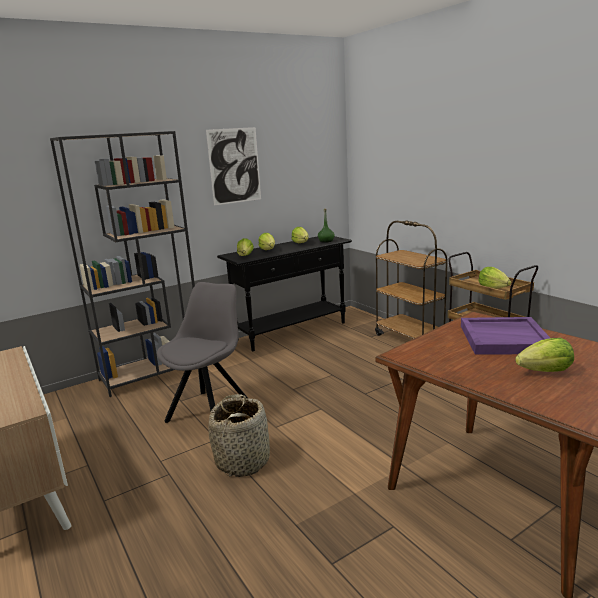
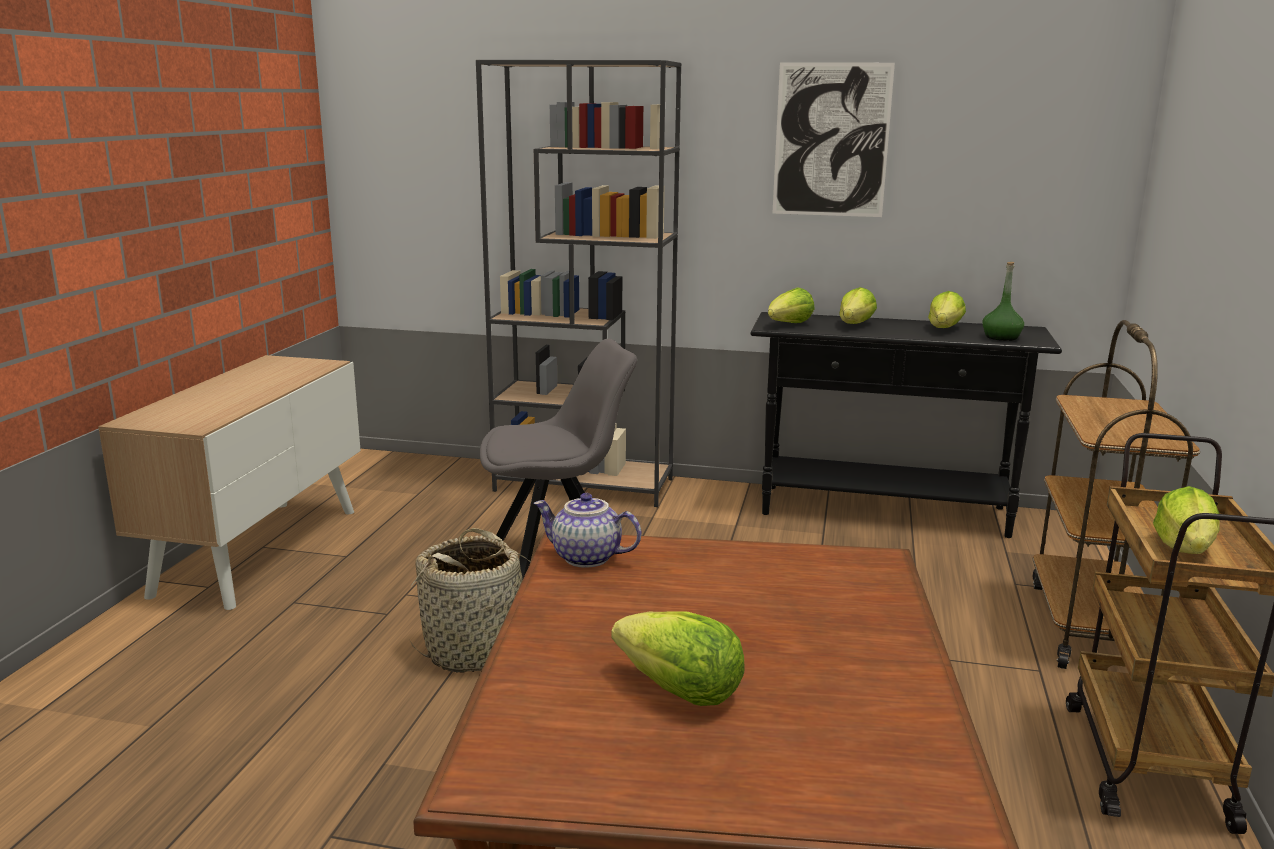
camera: 45 degrees right, 0 degrees up
purple tray [461,317,550,355] -> none
none -> teapot [534,493,642,568]

